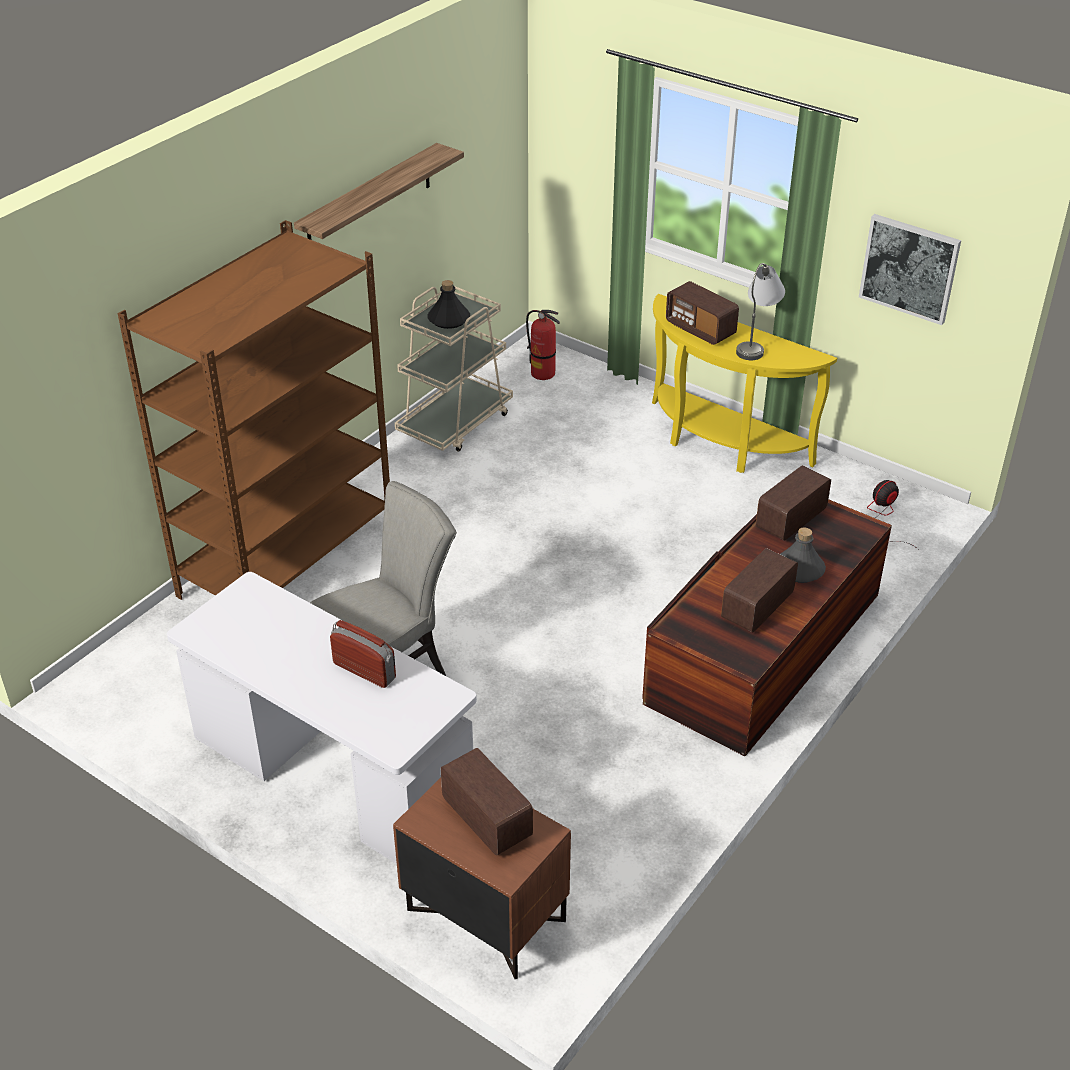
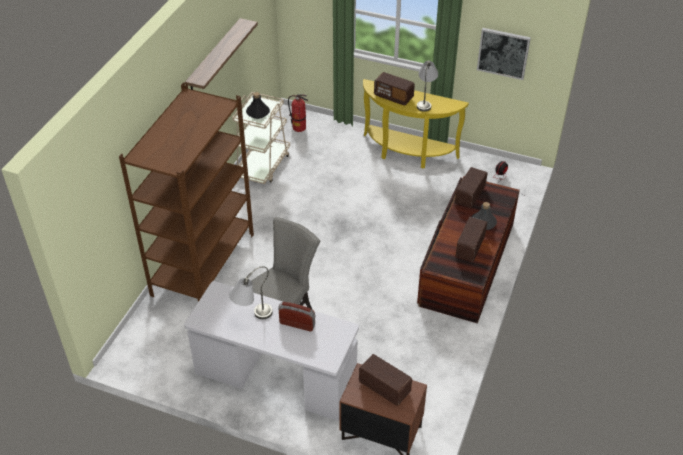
camera: 15 degrees left, 5 degrees up
none -> grey table lamp [229,266,273,319]

